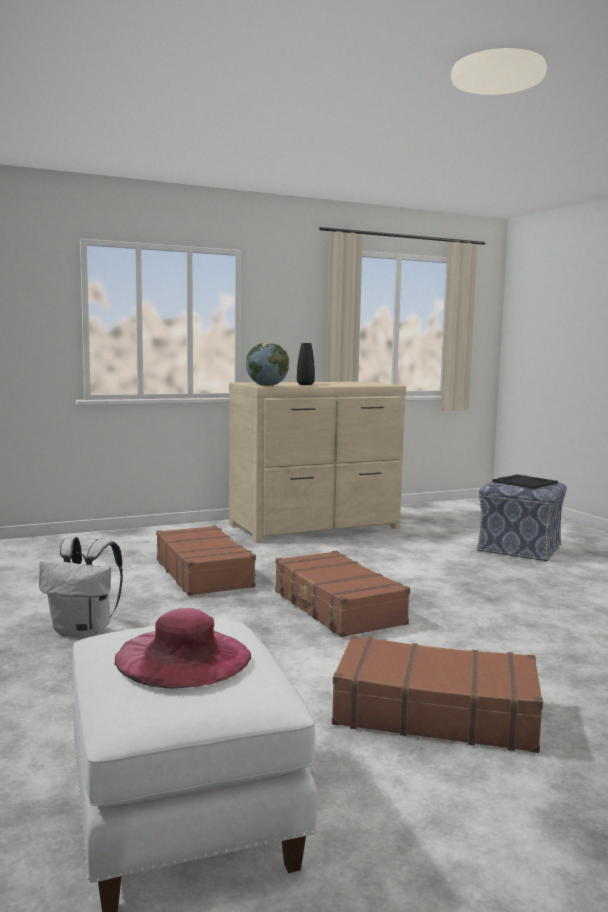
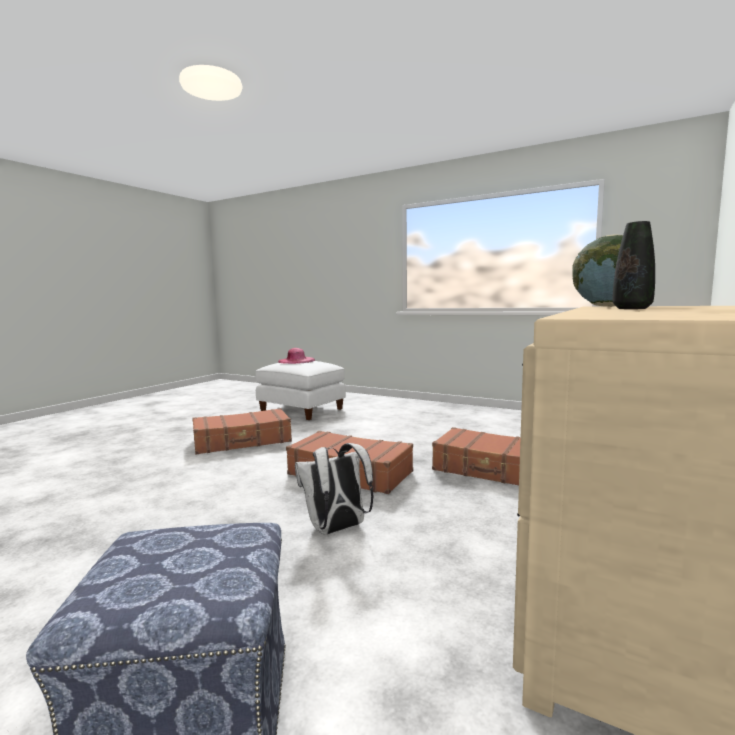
camera: 145 degrees right, 0 degrees up
white backpack [39,537,123,638] -> white backpack moved to [295,443,374,534]
black tray [492,475,558,489] -> none

